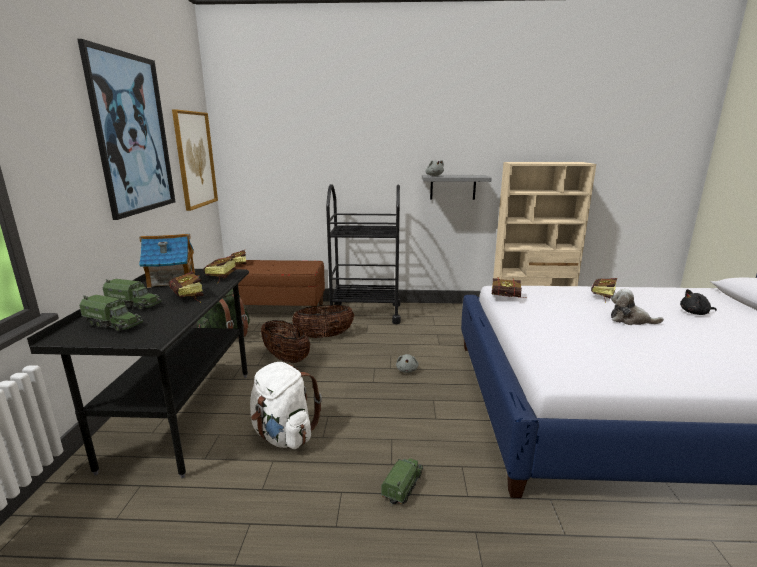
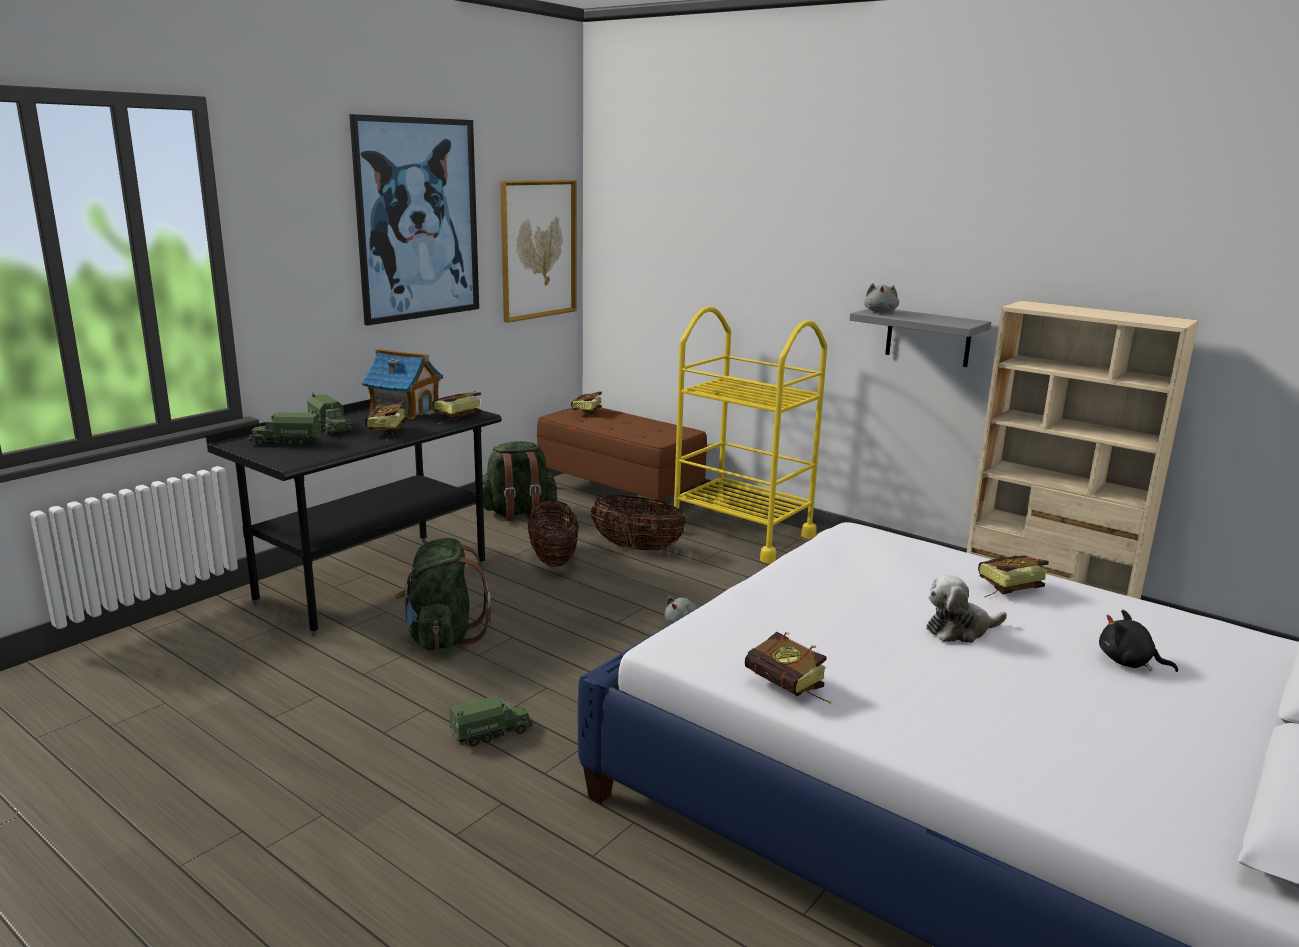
camera: 35 degrees right, 0 degrees up
toy truck [79,295,143,332] -> toy truck turned 120 degrees clockwise [248,409,322,446]
white backpack [250,362,322,449] -> green backpack [395,538,491,650]
black cart [326,184,401,324] -> yellow cart [674,307,827,564]
book [492,277,527,298] -> book moved to [745,632,831,704]
plush toy [611,289,664,325] -> plush toy turned 75 degrees counterclockwise [926,575,1007,643]

